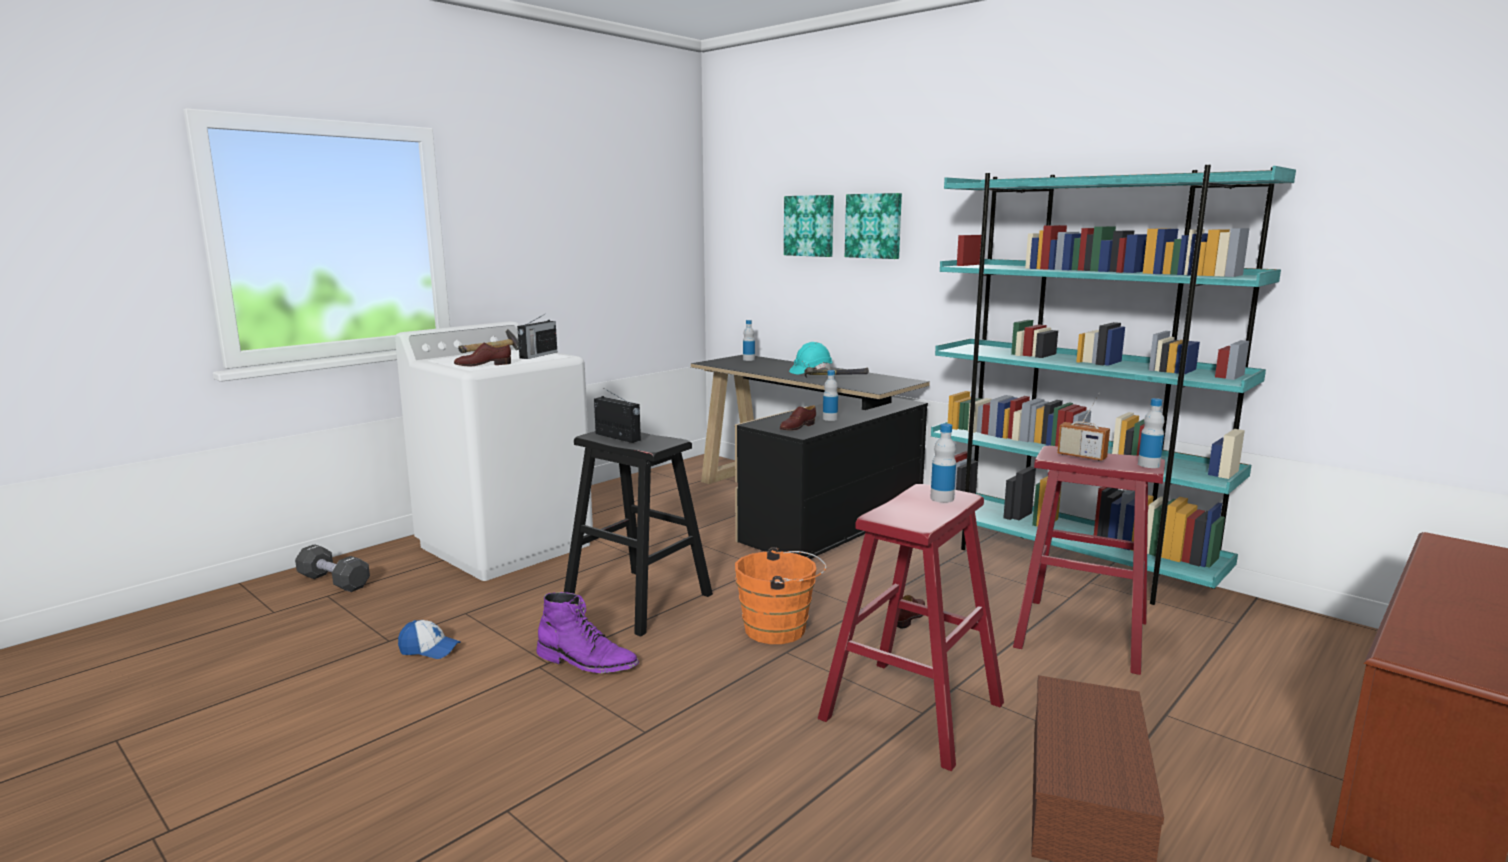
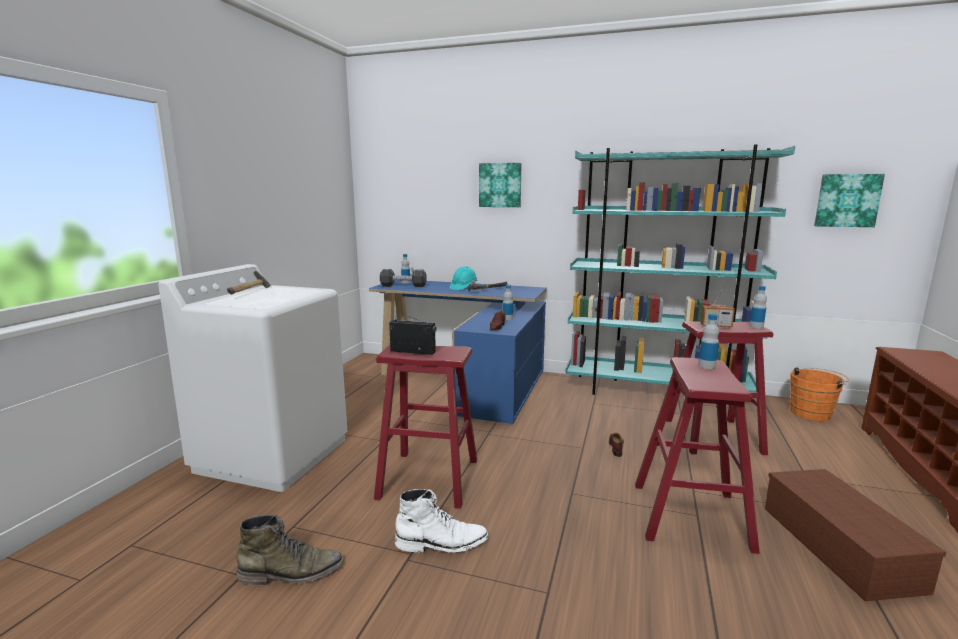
camera: 25 degrees left, 0 degrees up
black dumbbell [295,544,370,592] -> black dumbbell moved to [380,269,427,287]
cap [398,620,461,659] -> green boot [236,515,344,585]
brown shoe [454,343,511,366] -> none
radio [517,314,557,359] -> none
purple boot [536,592,639,673] -> white boot [395,489,489,553]
black stool [564,431,713,637] -> red stool [374,345,477,509]
black desk [691,355,930,559] -> blue desk [369,280,547,424]
orange bucket [735,547,826,644] -> orange bucket moved to [790,367,849,421]
picture [784,195,834,257] -> picture moved to [814,174,885,227]

